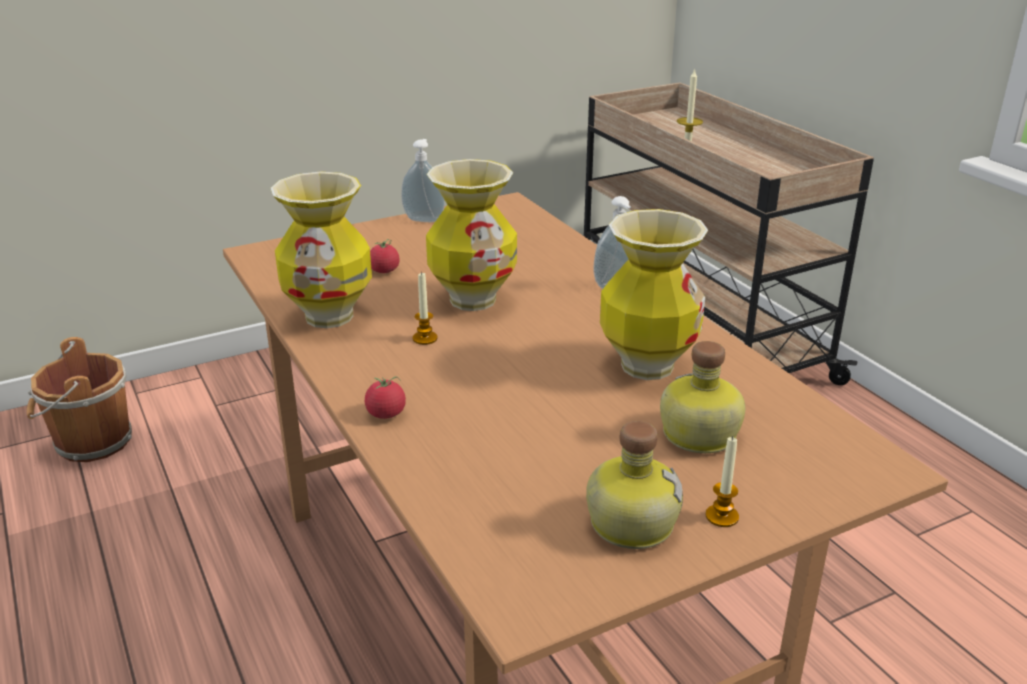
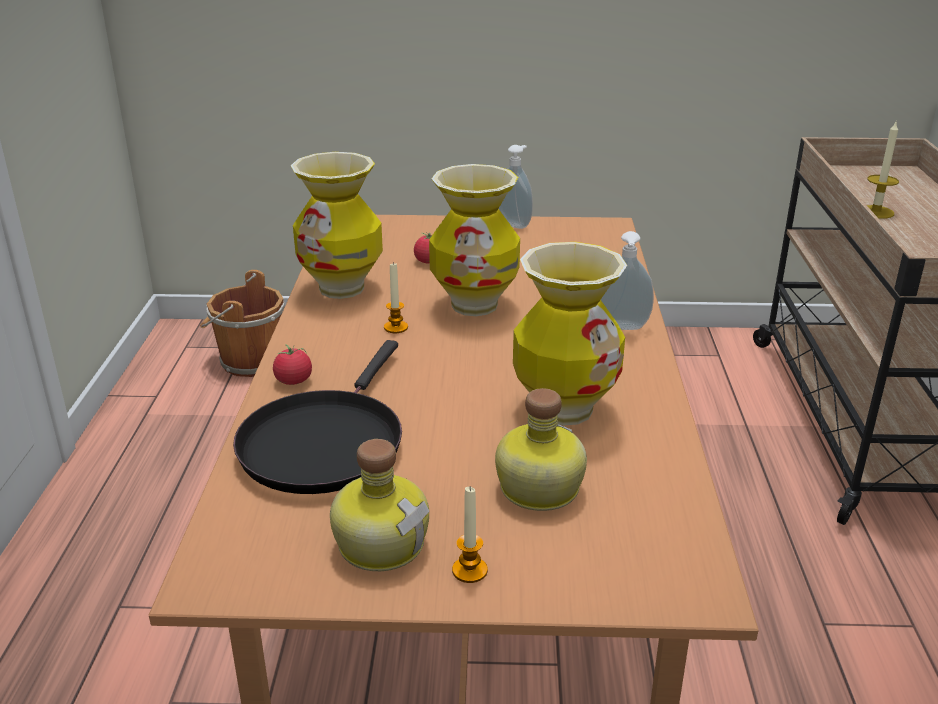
camera: 30 degrees right, 0 degrees up
none -> black frying pan [233,340,402,494]

